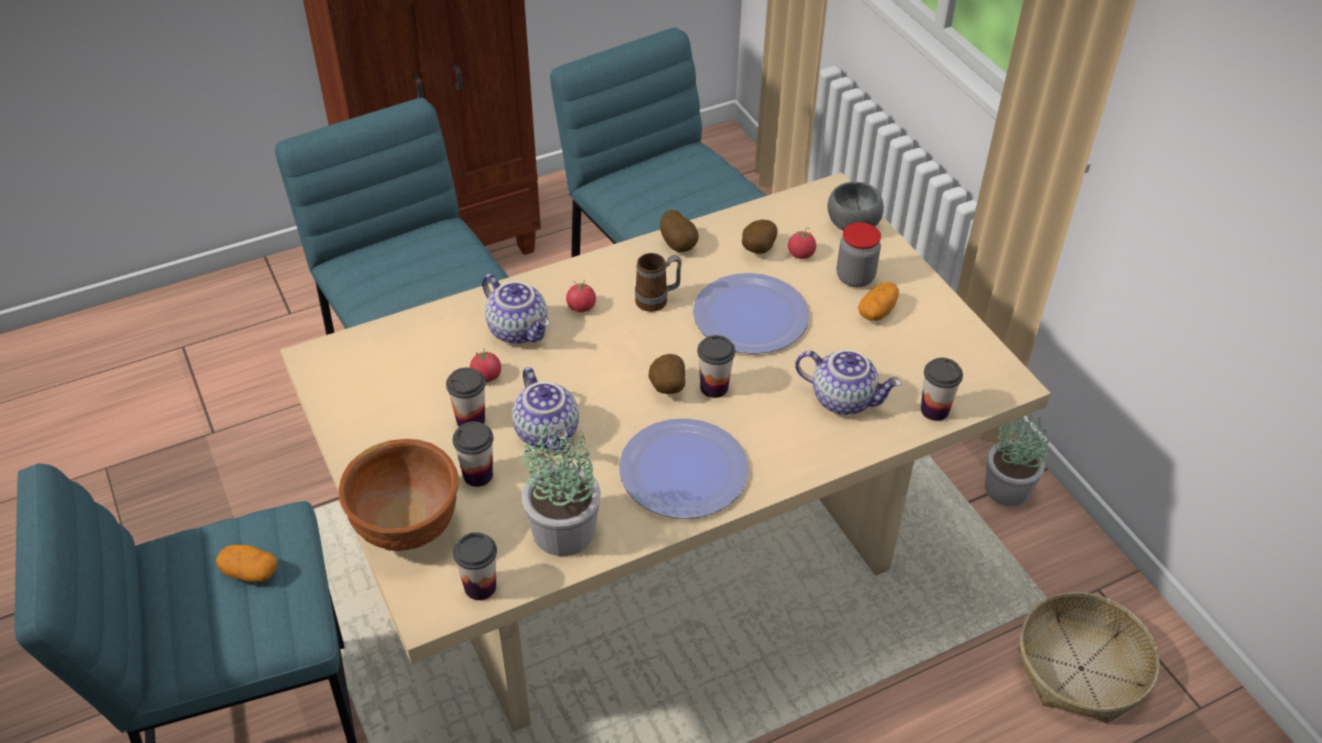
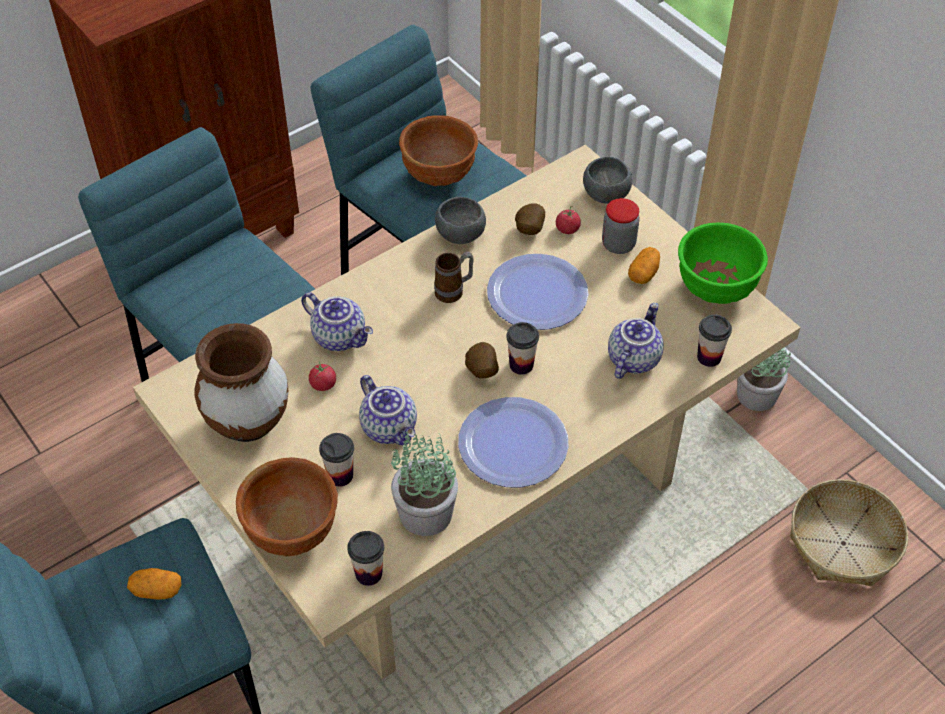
camera: 10 degrees left, 5 degrees up
cup [446,367,485,427] -> none
tomato [566,280,596,312] -> none
potato [660,210,699,252] -> grey bowl [435,197,486,244]
teapot [795,350,901,415] -> teapot turned 75 degrees counterclockwise [608,303,664,379]
none -> brown vase [194,323,288,442]
none -> brown bowl [399,115,478,186]
none -> green bowl [678,223,768,304]

